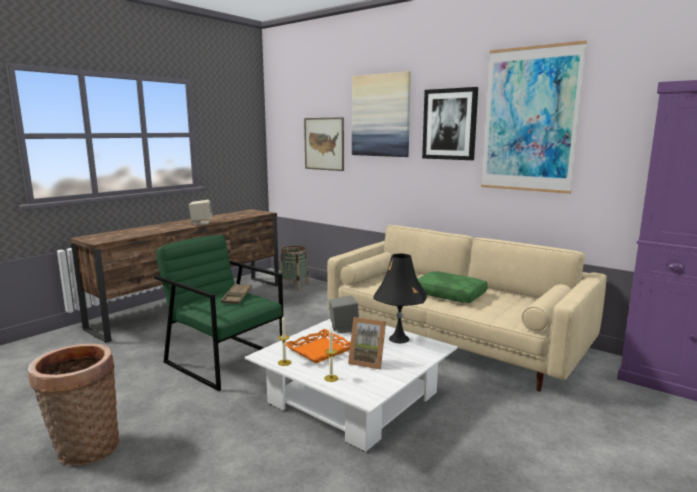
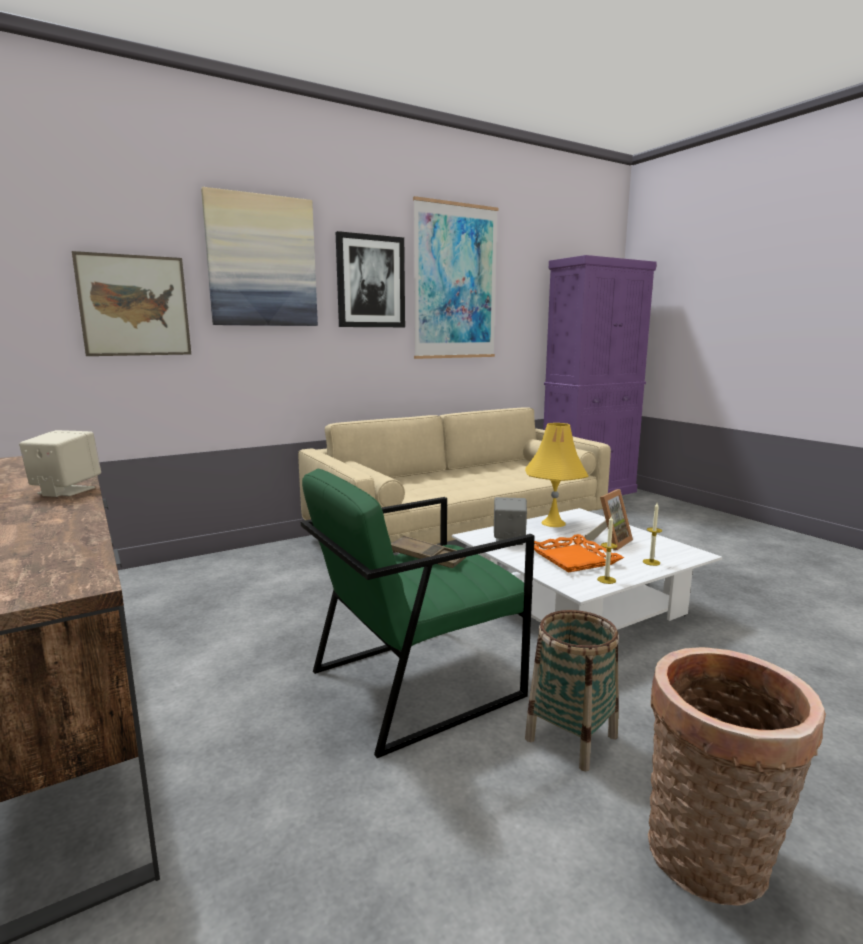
camera: 70 degrees left, 0 degrees up
basket [280,246,309,290] -> basket moved to [525,610,619,771]
black table lamp [373,253,427,344] -> yellow table lamp [525,423,588,527]
green pillow [418,271,488,303] -> none

